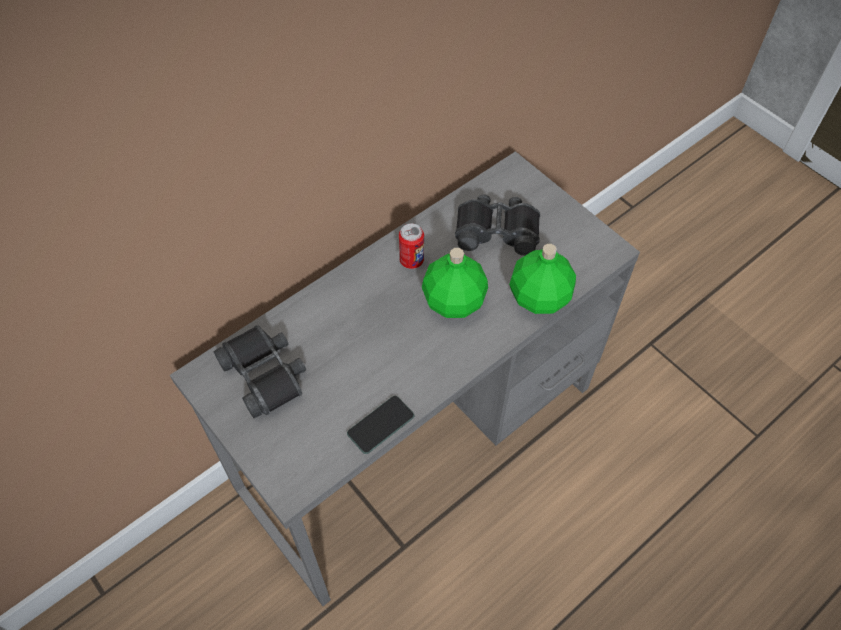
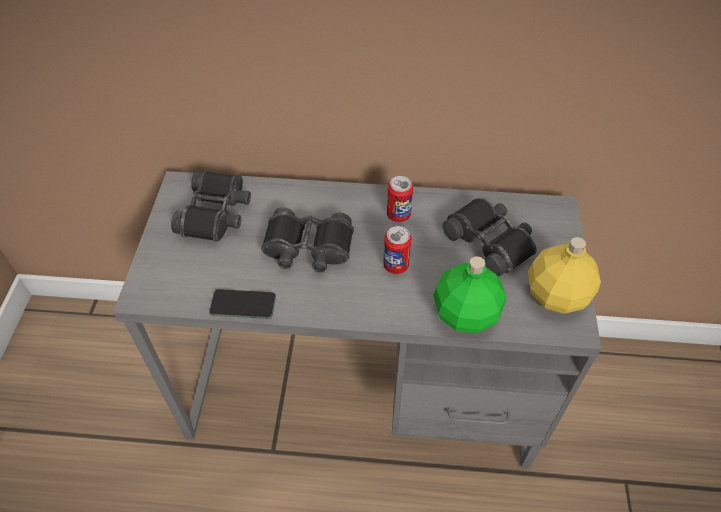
camera: 45 degrees right, 5 degrees down
green bottle [422,248,488,318] -> can [383,226,411,274]
none -> black binoculars [261,207,354,272]
none -> yellow bottle [528,237,601,314]

